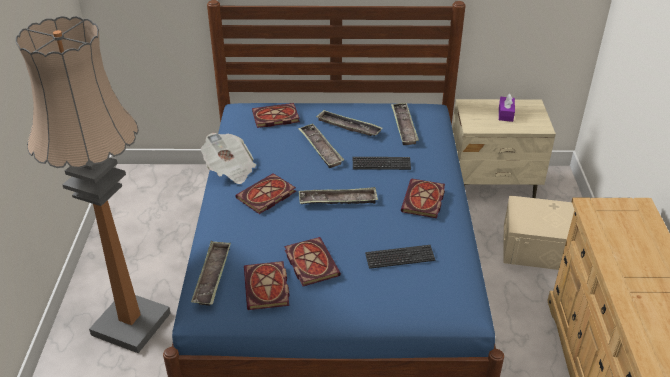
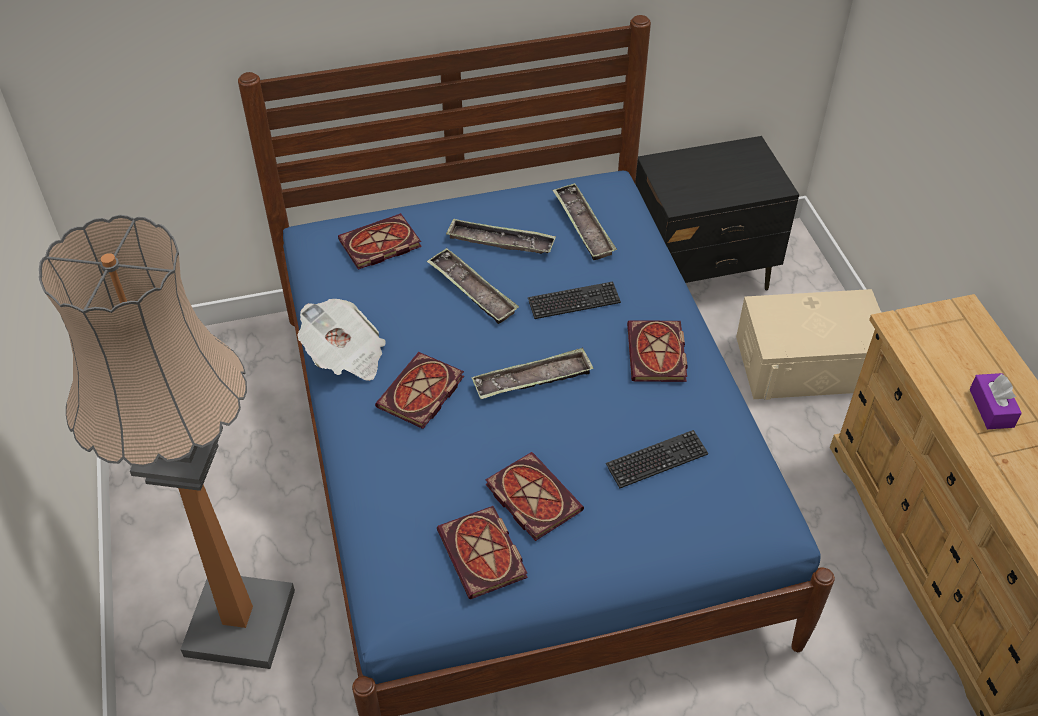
camera: 15 degrees left, 10 degrees up
tray [191,241,231,306] -> none
beige nightstand [452,99,556,198] -> black nightstand [635,136,799,291]
purple tissue box [499,93,515,122] -> purple tissue box moved to [970,373,1022,429]

